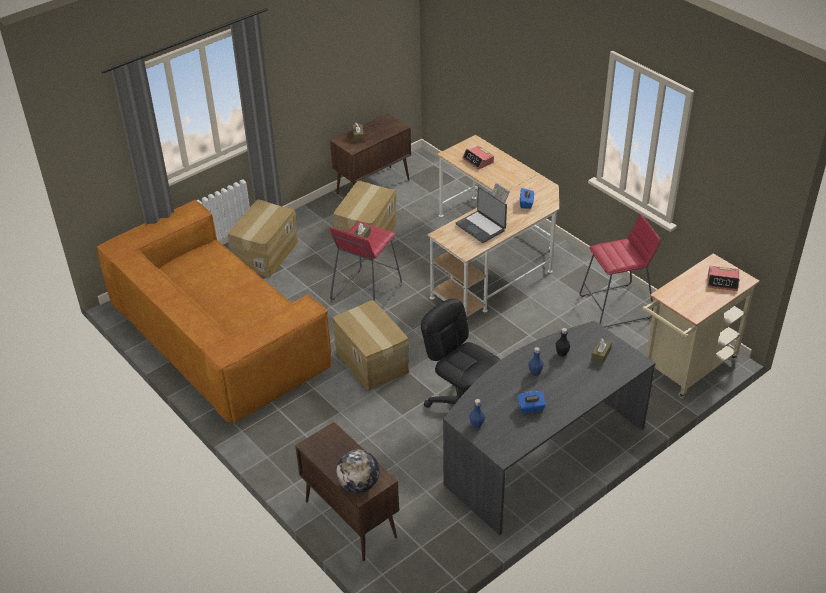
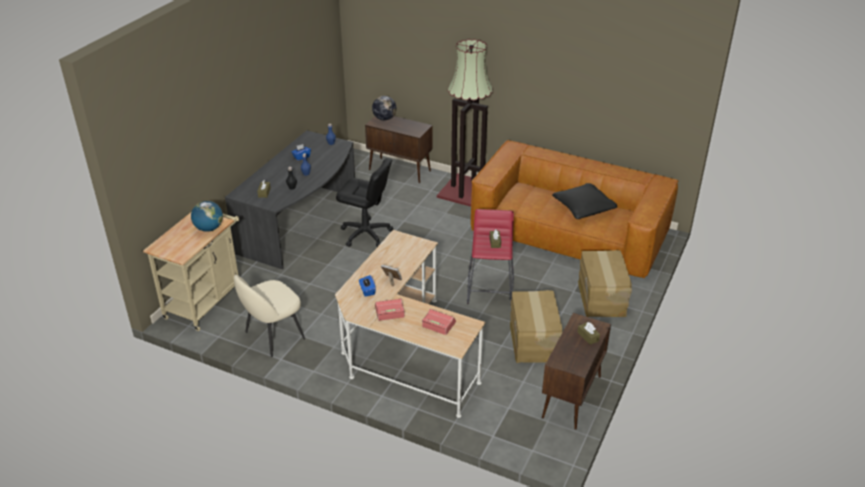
camera: 155 degrees right, 5 degrees down
cardboard box [332,300,409,391] -> none
laptop [455,186,507,243] -> none
red stool [579,214,661,328] -> beige chair [234,275,305,357]
alarm clock [707,266,740,291] -> alarm clock moved to [375,299,405,321]
none -> globe [191,201,223,232]
none -> floor lamp [437,39,493,207]
none -> black pillow [552,183,617,219]

